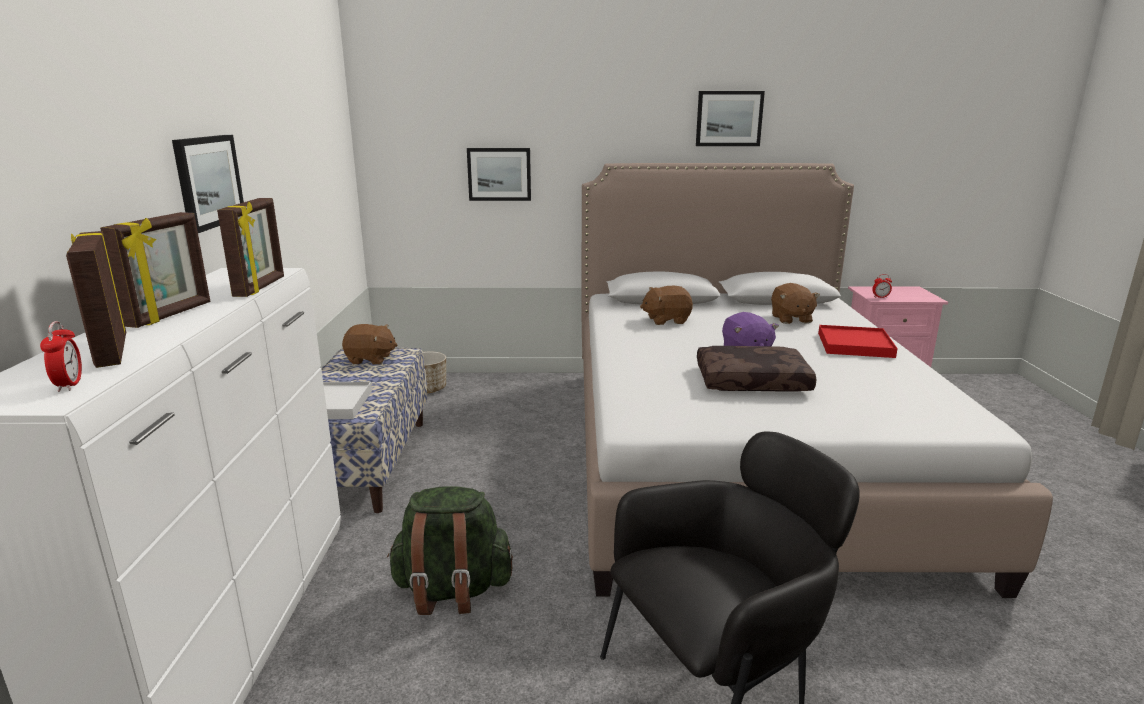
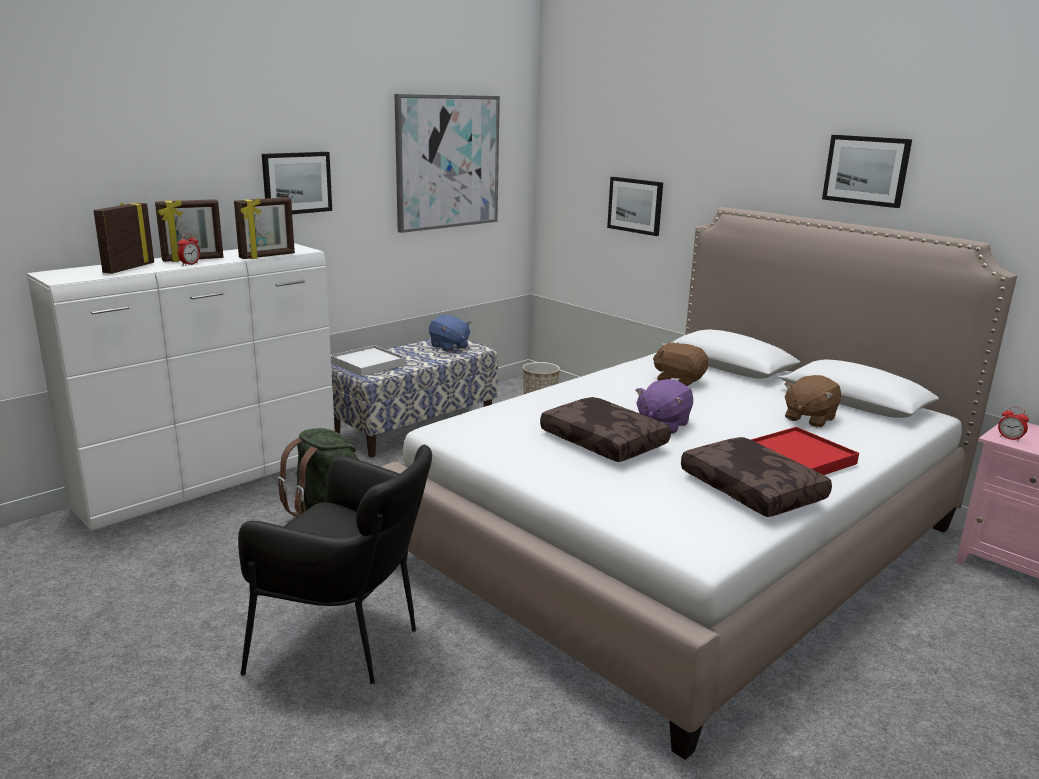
camera: 45 degrees right, 0 degrees up
alarm clock [40,321,82,392] -> alarm clock moved to [178,233,200,266]
brown plush toy [342,324,397,365] -> blue plush toy [429,315,471,352]
none -> picture [395,94,500,233]
none -> brown pillow [681,437,832,517]

